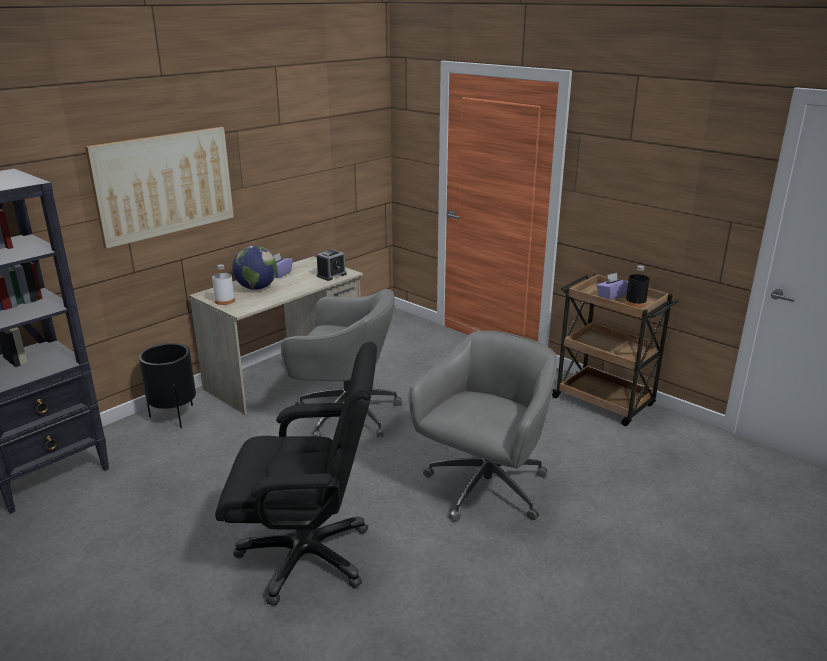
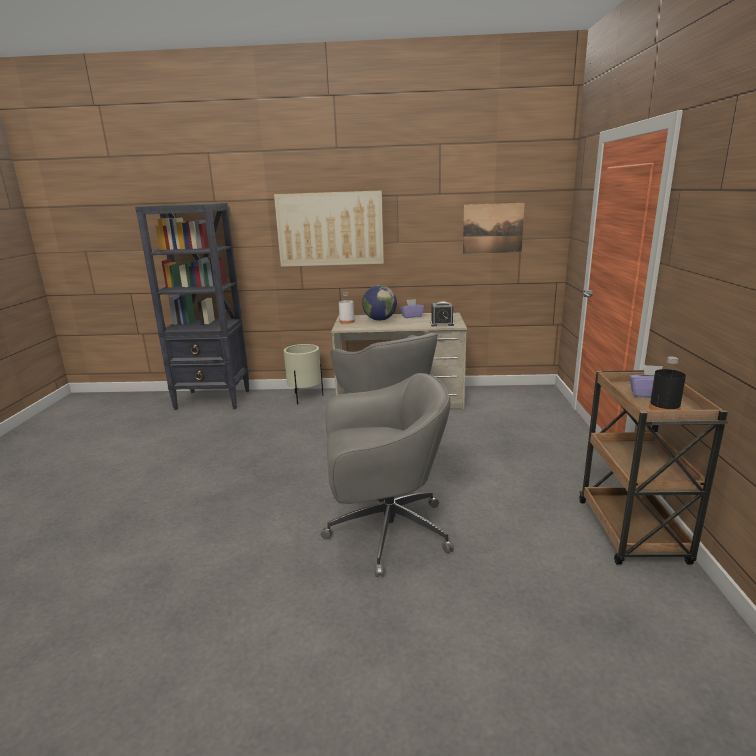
camera: 50 degrees right, 5 degrees down
black planter [139,343,196,428] -> beige planter [284,344,323,405]
black office chair [215,342,377,606] -> none
none -> picture [463,203,525,254]

